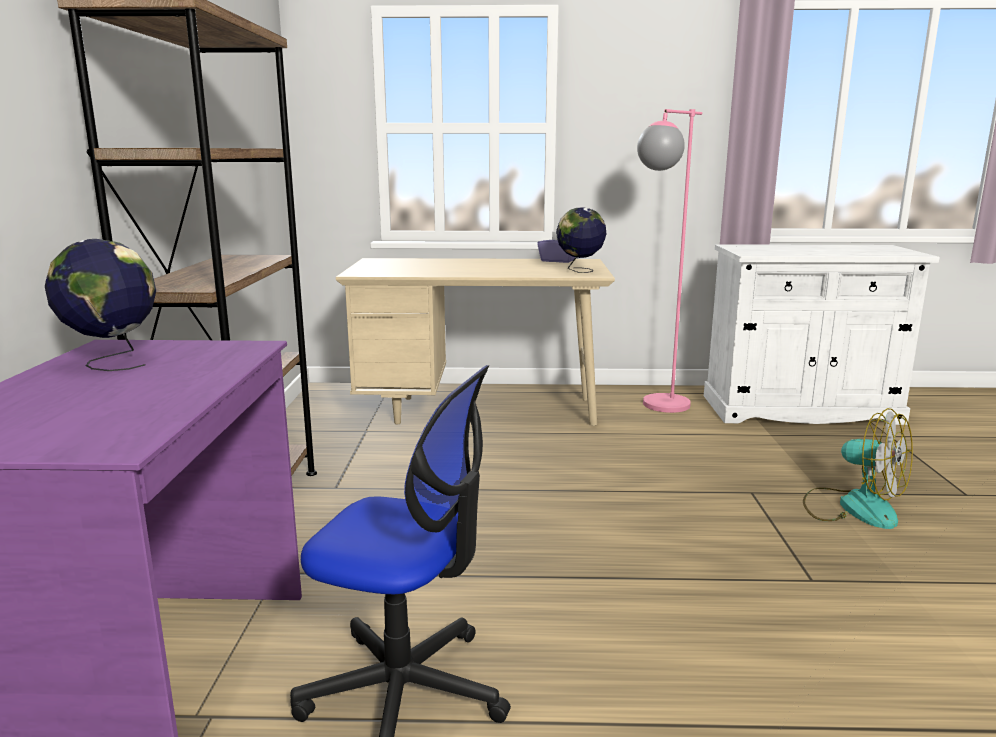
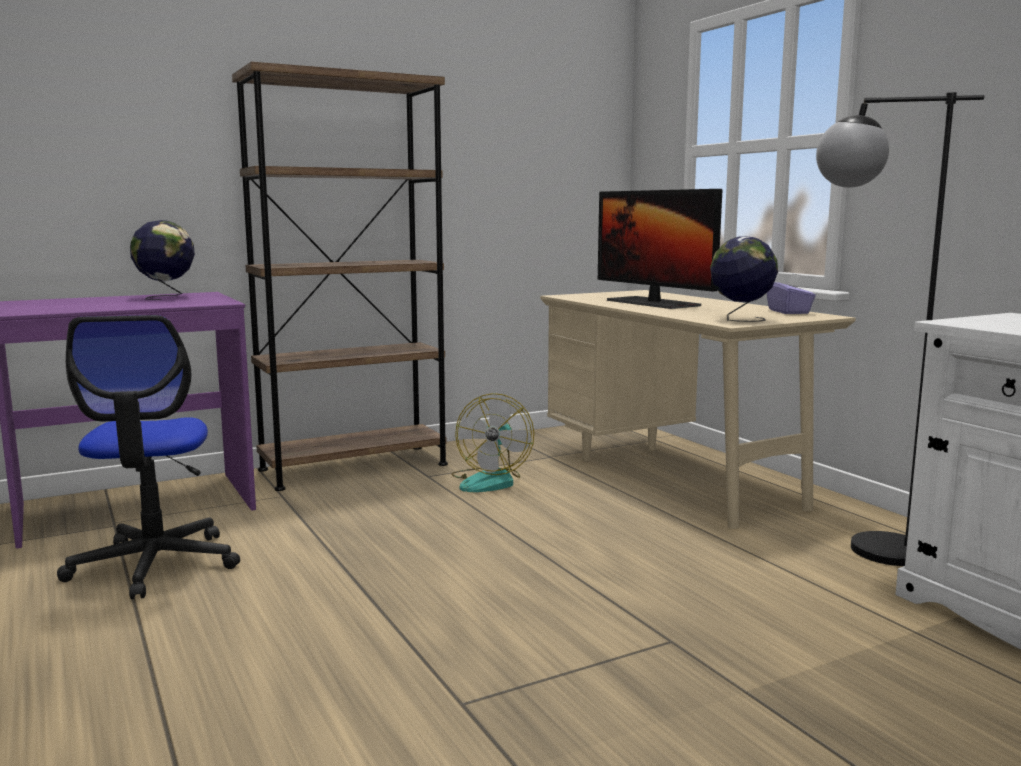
camera: 60 degrees right, 5 degrees down
pink floor lamp [637,109,702,413] -> black floor lamp [816,92,984,566]
fan [803,408,913,529] -> fan moved to [452,393,534,492]
none -> monitor [598,189,722,309]

